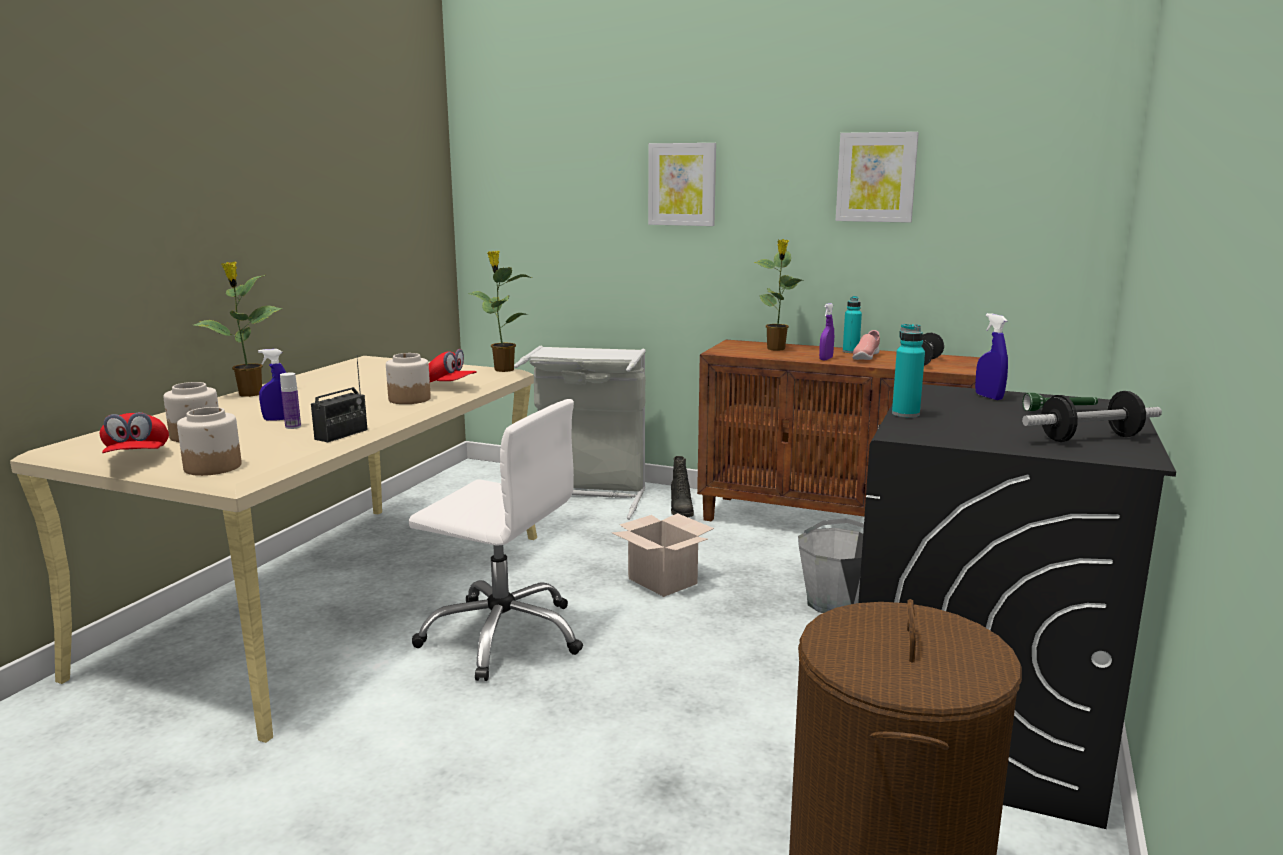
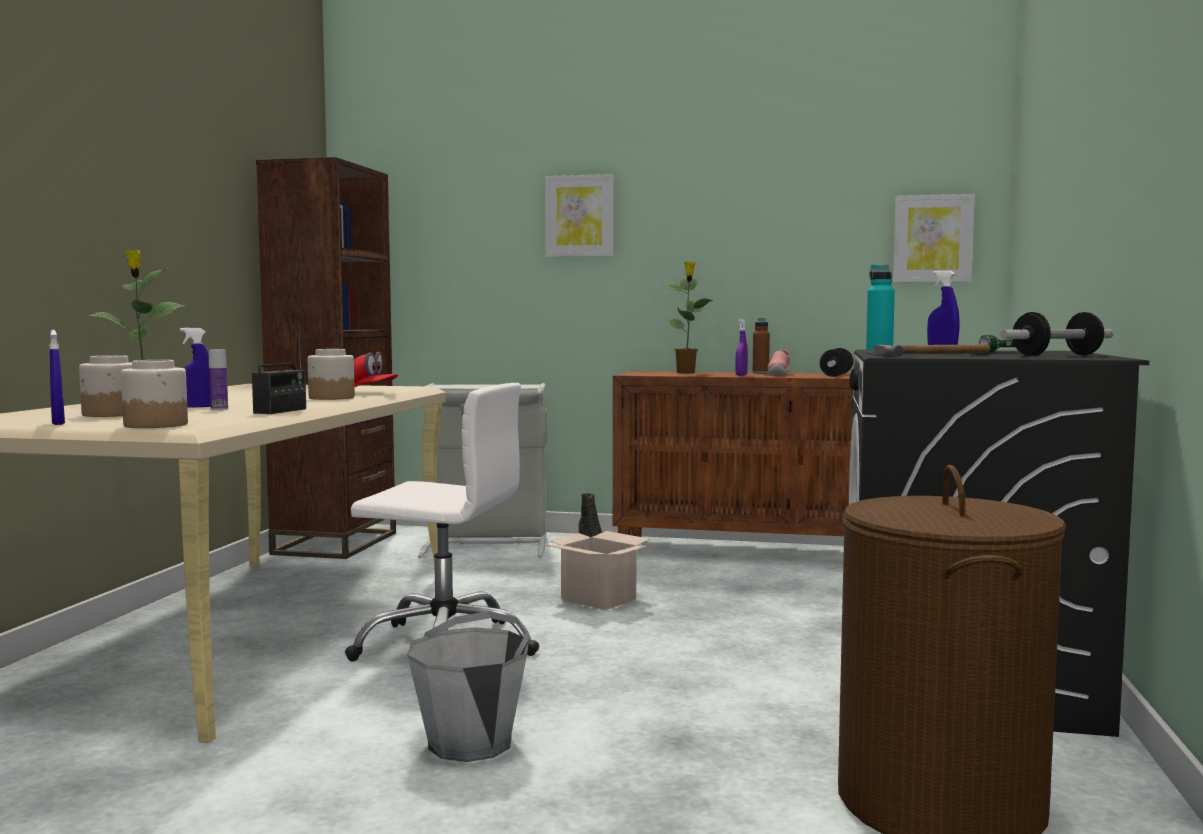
camera: 10 degrees left, 10 degrees down
red cap [100,412,169,453] -> blue spray bottle [50,330,65,425]
potted plant [468,251,532,372] -> none
grey bucket [798,518,864,613] -> grey bucket moved to [407,611,529,762]
picture [835,132,919,223] -> picture moved to [893,194,975,282]
turquoise bottle [843,296,862,353] -> brown bottle [753,317,770,373]
none -> brown bookcase [256,157,396,559]
none -> hammer [874,344,991,357]

